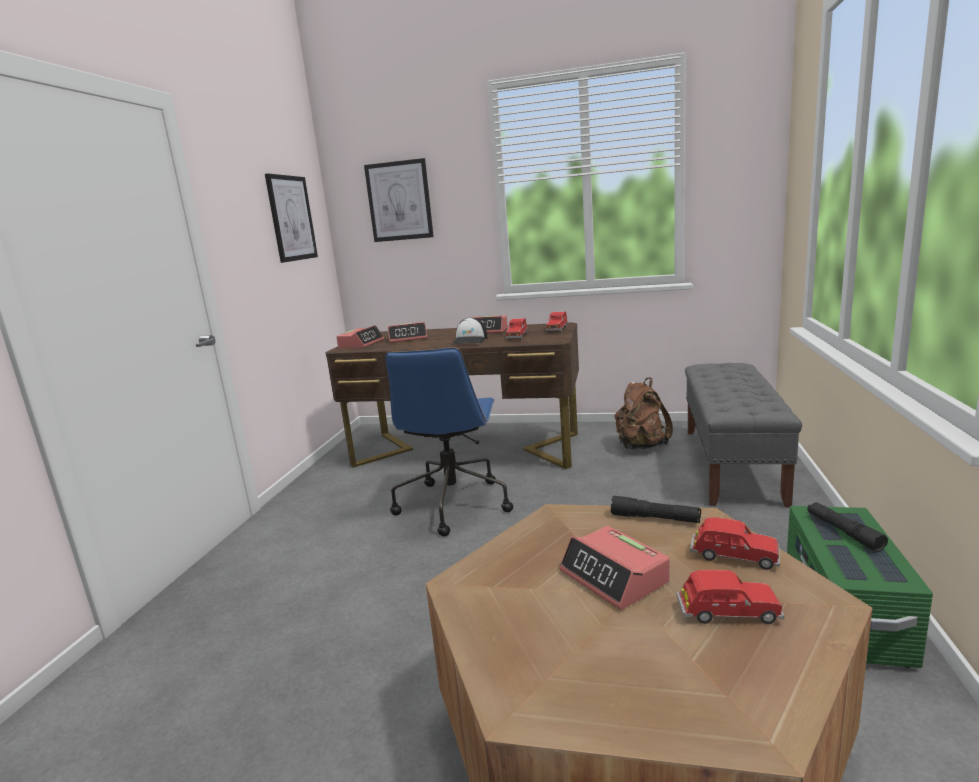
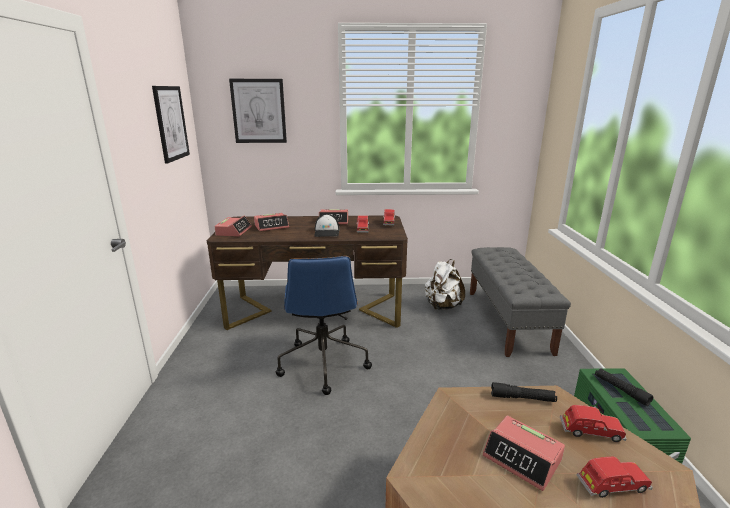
camera: 15 degrees left, 5 degrees up
brown backpack [614,378,673,450] -> white backpack [425,259,465,310]

